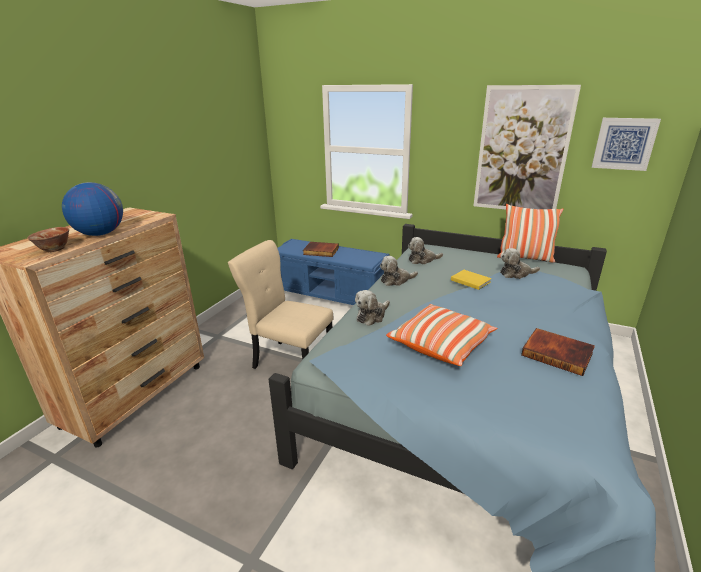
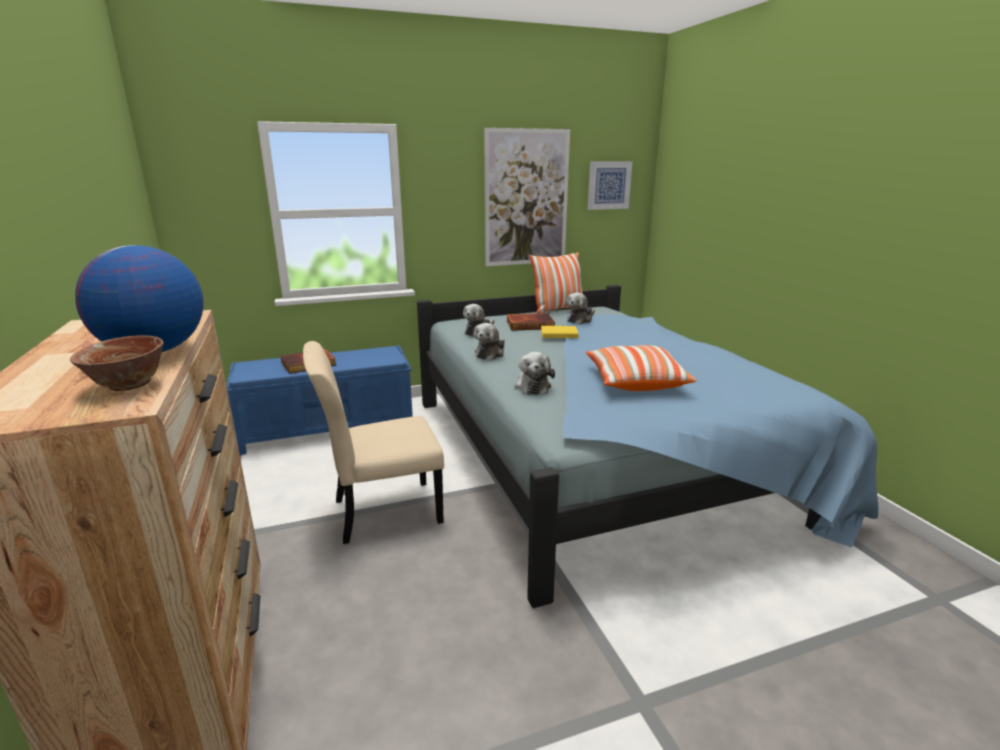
camera: 45 degrees left, 5 degrees down
book [521,328,595,376] -> book moved to [506,313,555,331]

